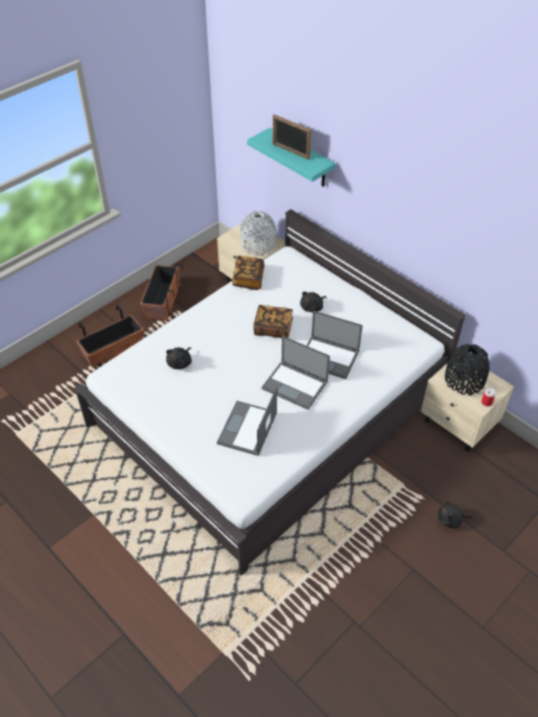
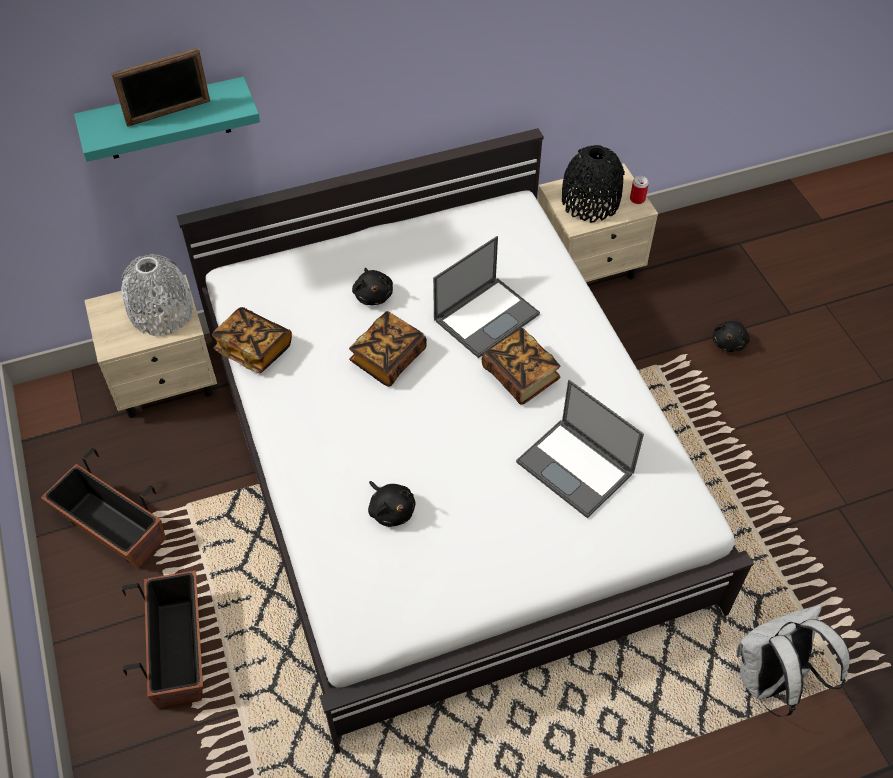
camera: 65 degrees left, 5 degrees up
laptop [261,336,330,410] -> book [482,328,560,405]
none -> white backpack [736,604,850,717]

